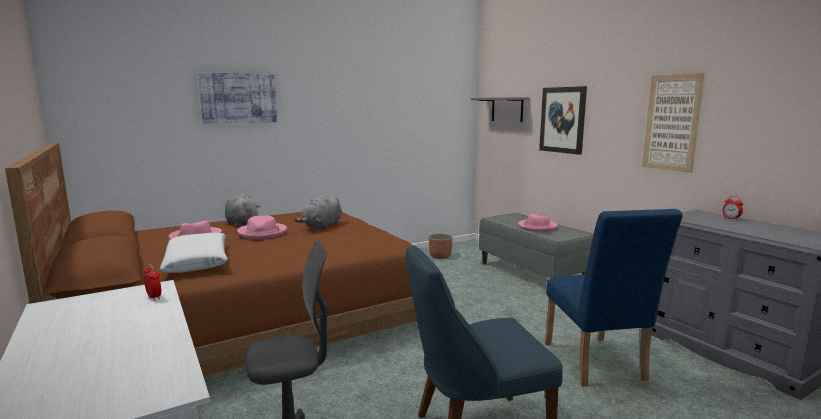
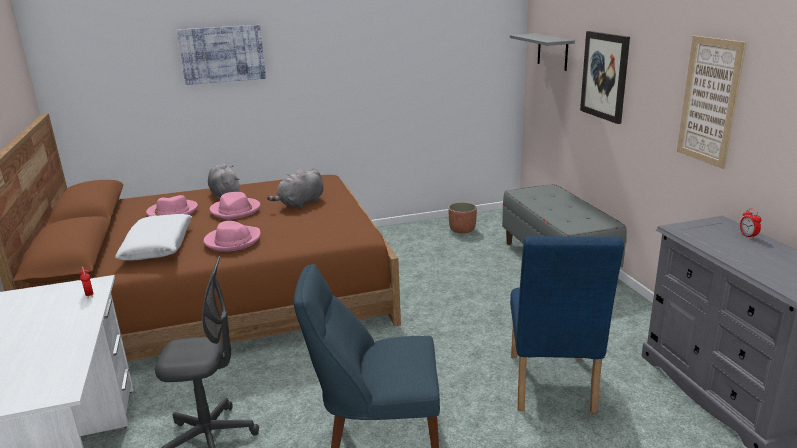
camera: 15 degrees right, 10 degrees up
pink hat [518,214,558,232] -> pink hat moved to [204,221,261,252]

